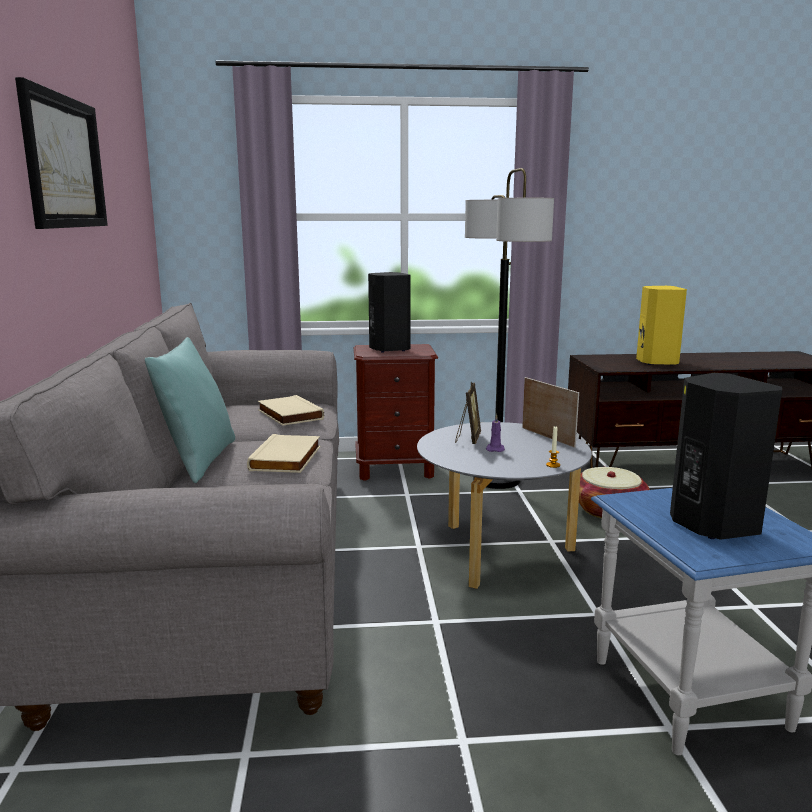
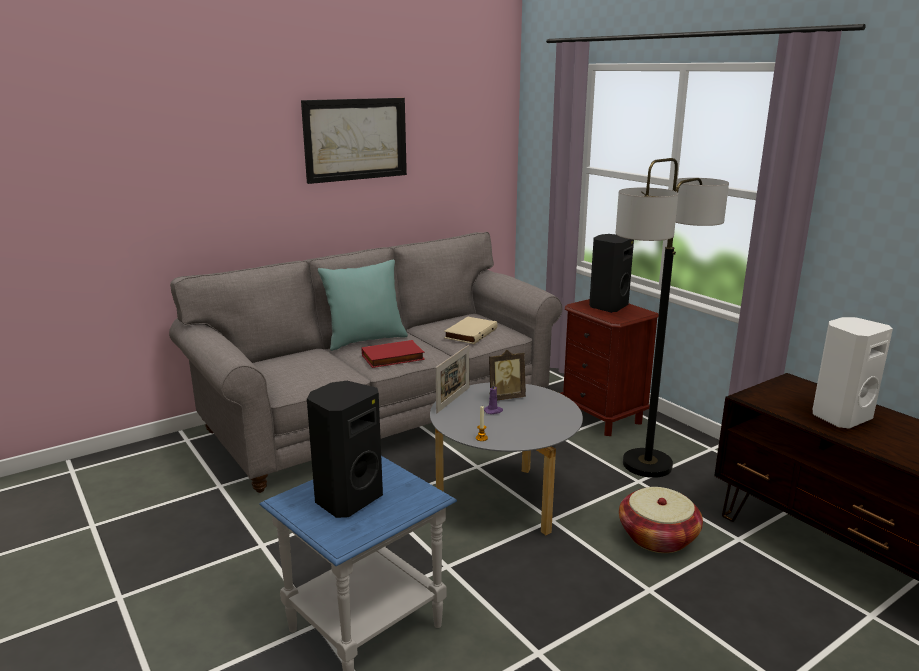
camera: 60 degrees right, 5 degrees up
beige book [247,434,320,473] -> red book [362,340,425,368]
picture frame [522,377,579,448] -> picture frame moved to [436,345,469,413]
yellow speaker [636,286,687,366] -> white speaker [813,317,893,429]

